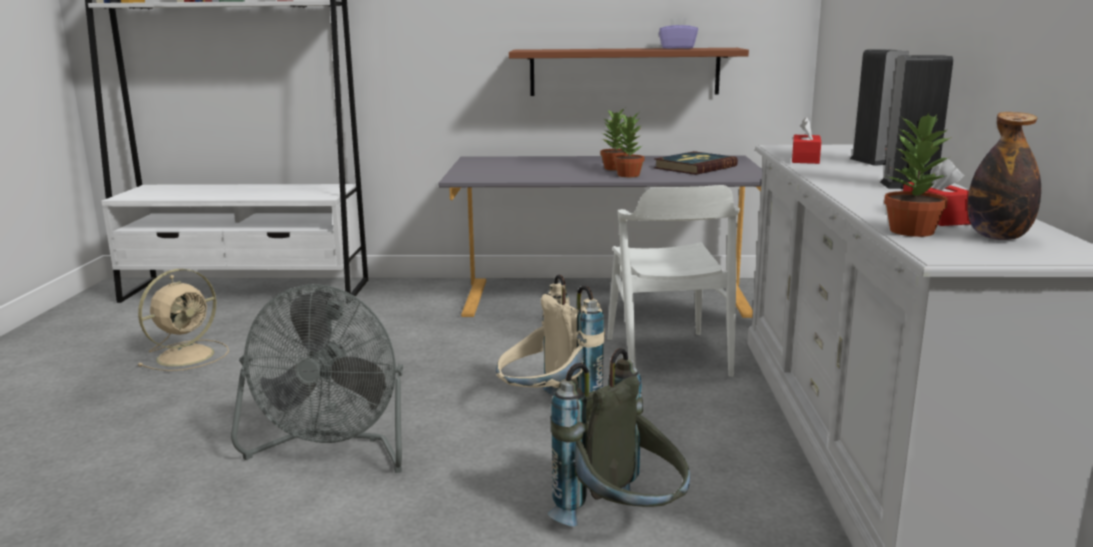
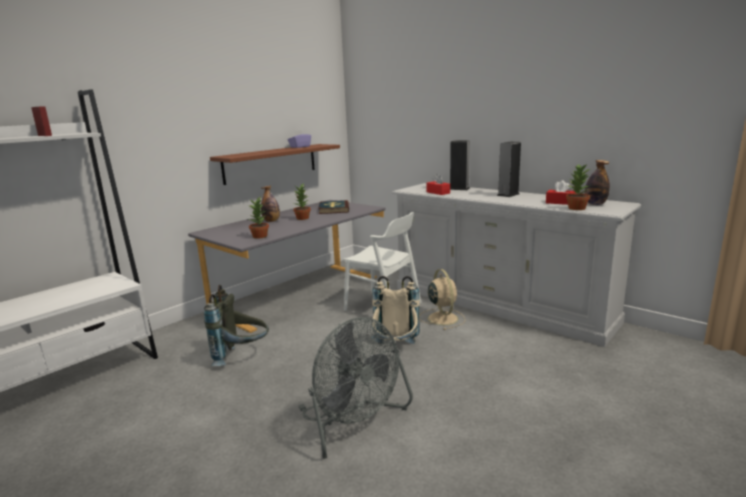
camera: 50 degrees left, 0 degrees up
beige fan [137,269,229,371] -> beige fan moved to [420,269,465,330]
grey backpack [548,348,690,526] -> grey backpack moved to [204,285,269,366]
potted plant [614,113,644,177] -> potted plant moved to [249,197,269,239]
none -> bottle [261,185,280,222]

